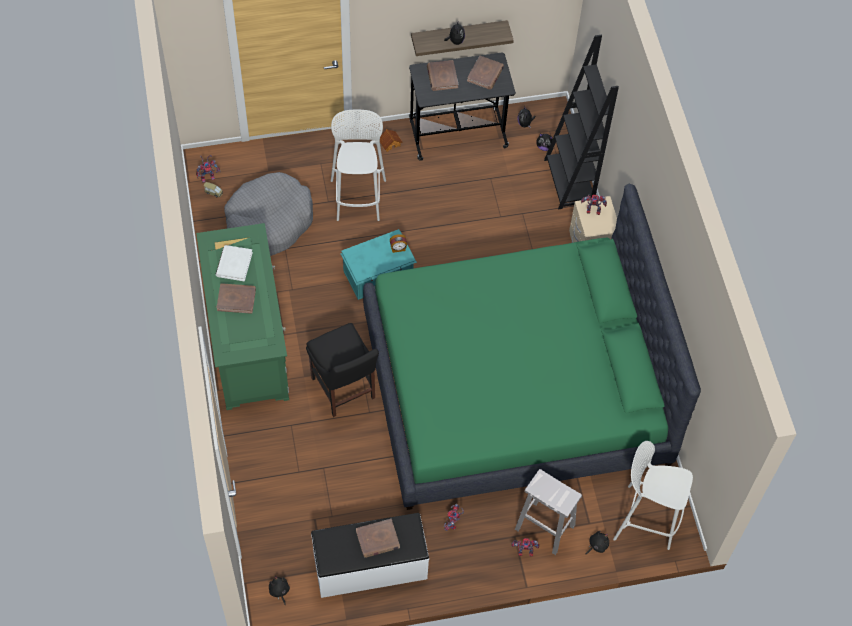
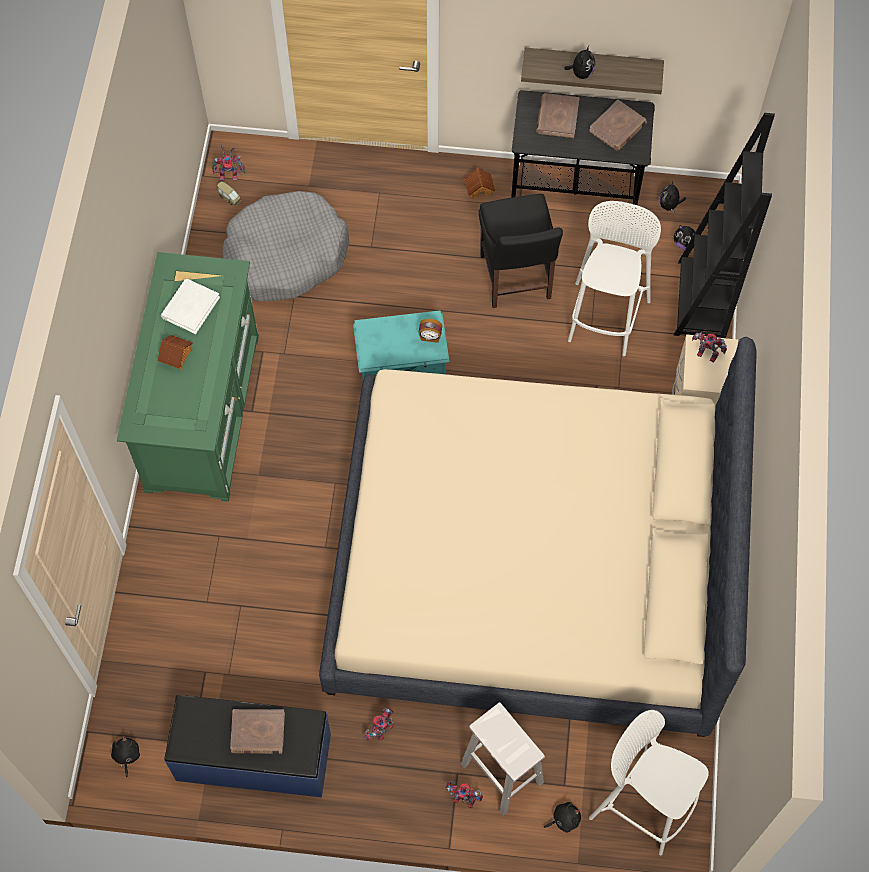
camera: 20 degrees right, 5 degrees up
brown book [217,283,256,314] -> toy house [158,335,193,370]
black chair [306,323,379,417] -> black chair moved to [479,194,563,308]
white bench [311,513,429,598] -> blue bench [165,695,331,797]
white stool [331,110,386,221] -> white stool moved to [568,201,661,356]
green bed [363,184,701,510] -> beige bed [319,337,757,737]

